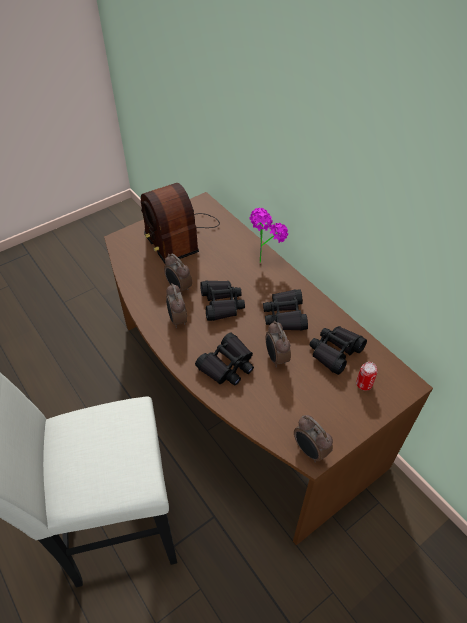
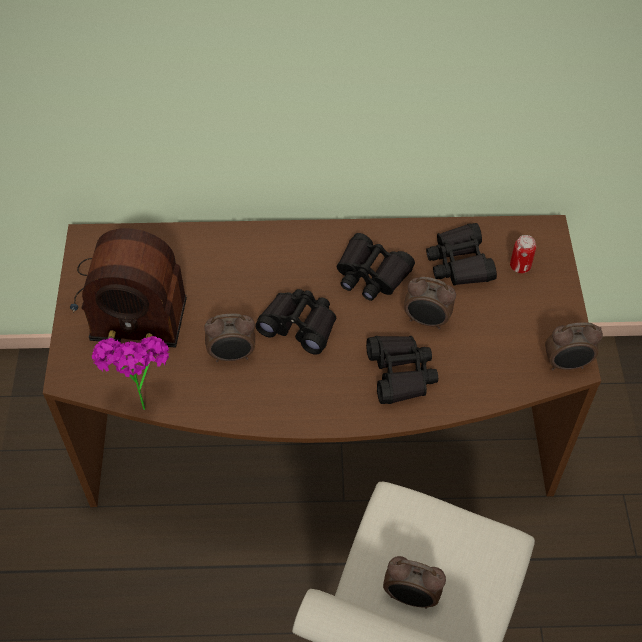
camera: 55 degrees left, 5 degrees up
alarm clock [166,283,187,328] -> alarm clock moved to [383,556,446,609]
potted plant [250,208,288,263] -> potted plant moved to [92,336,169,410]

